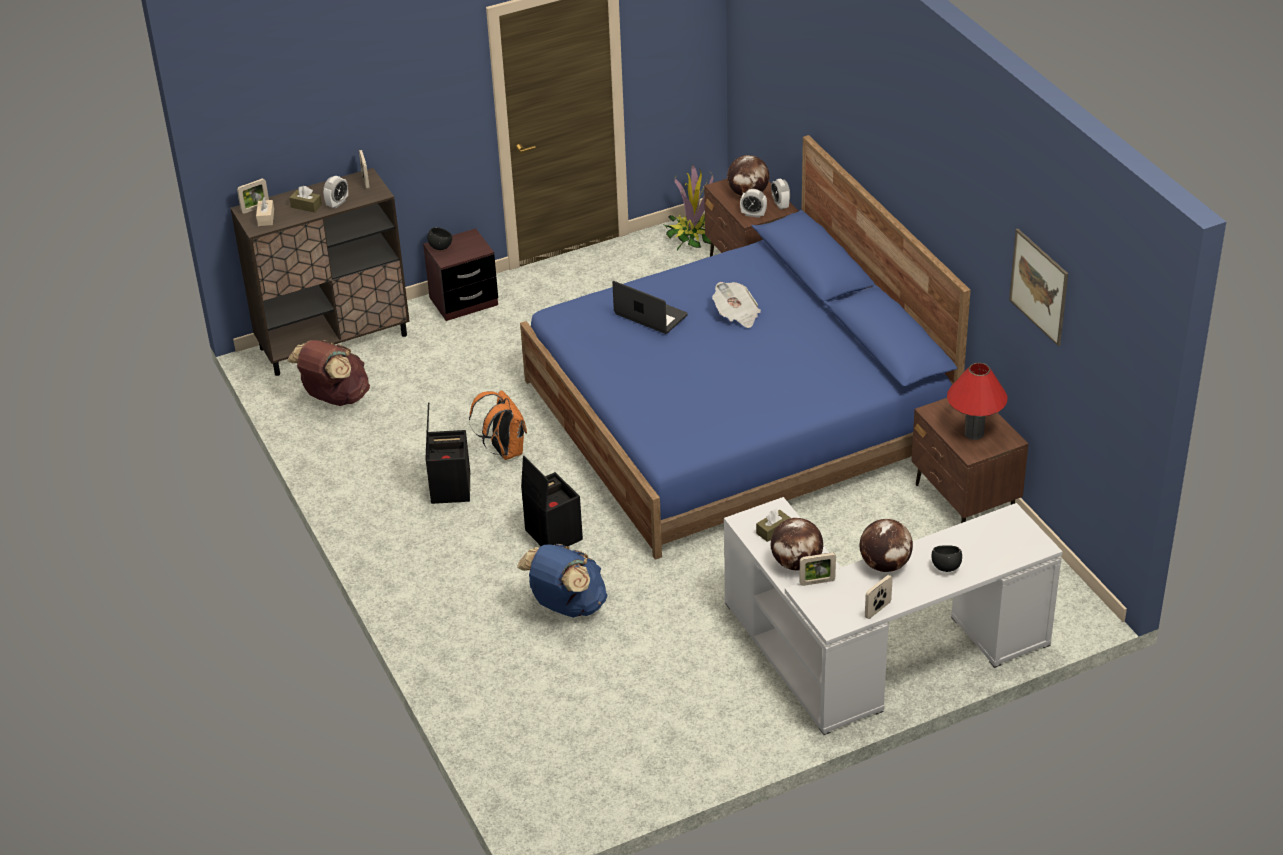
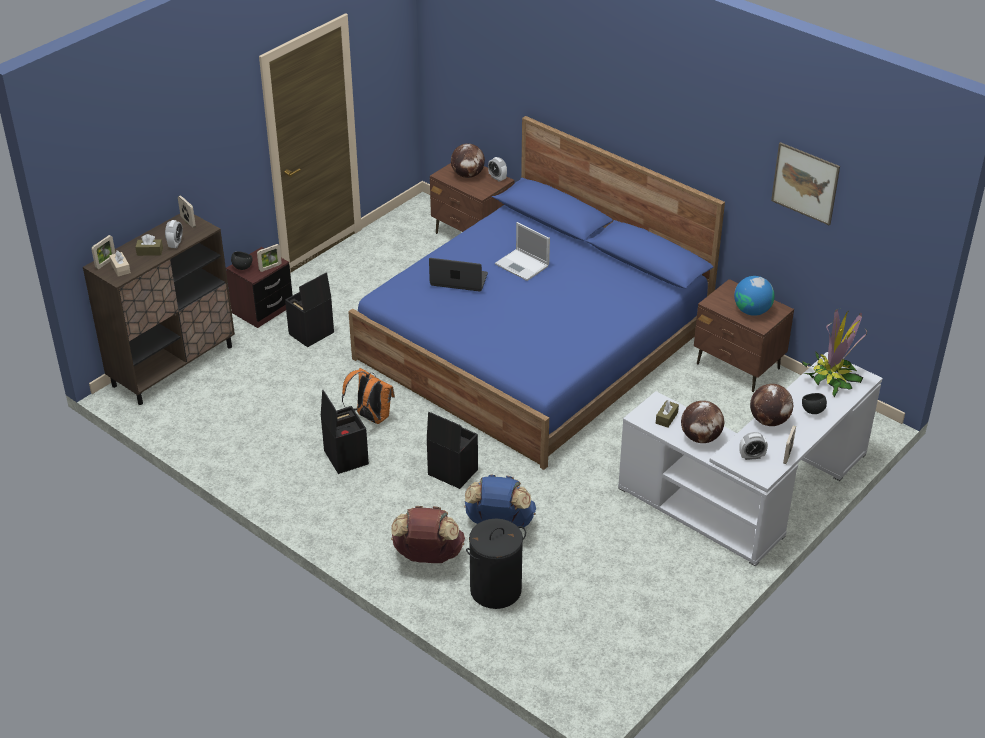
camera: 25 degrees left, 0 degrees up
brown backpack [287,340,370,406] -> brown backpack moved to [391,506,465,563]
potted plant [664,165,713,250] -> potted plant moved to [802,309,867,397]
newspaper [712,282,761,328] -> laptop [495,222,550,281]
alarm clock [740,189,767,218] -> alarm clock moved to [739,432,768,460]
picture frame [799,552,836,586] -> picture frame moved to [257,244,282,272]
red table lamp [947,363,1008,440] -> globe [734,276,774,316]
none -> black storage box [285,272,334,347]
none -> black laundry basket [466,518,526,609]

